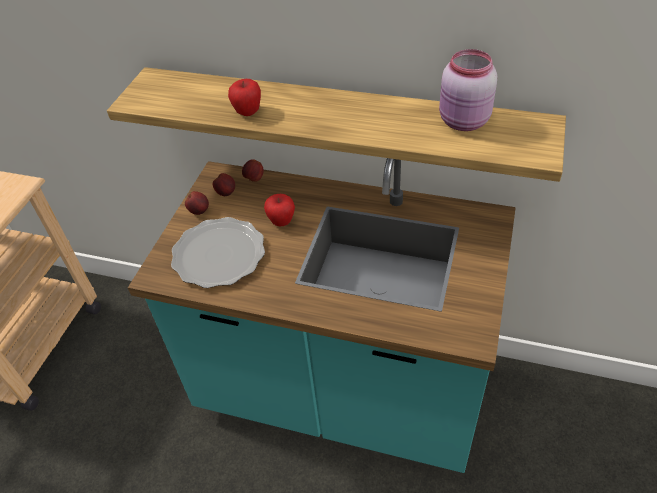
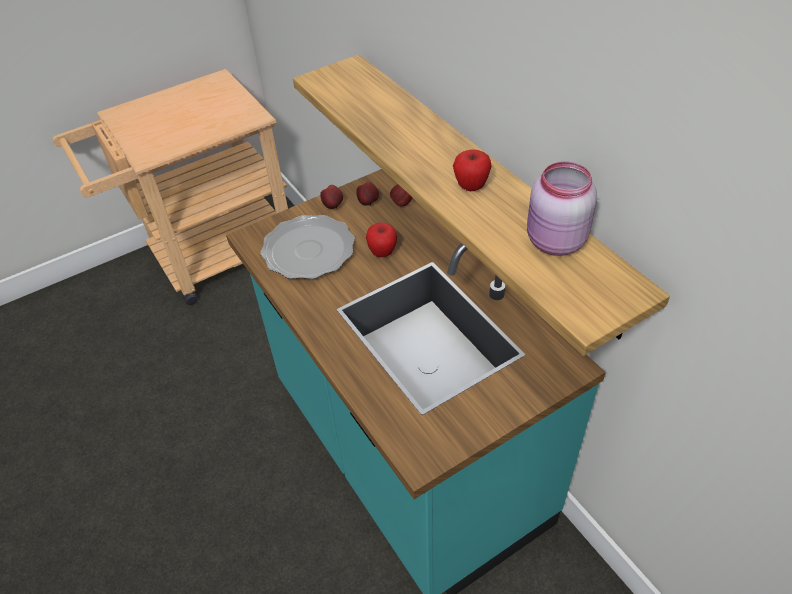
camera: 40 degrees right, 0 degrees up
apple [228,79,261,116] -> apple moved to [453,149,492,191]

